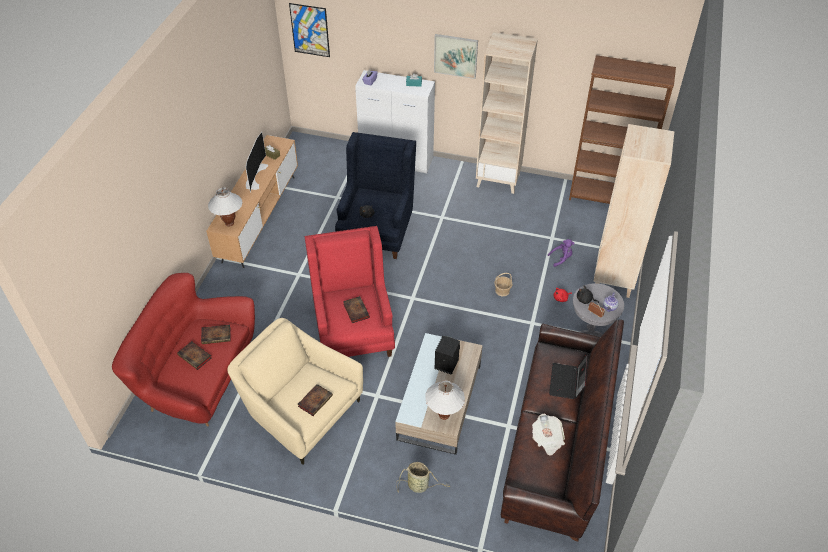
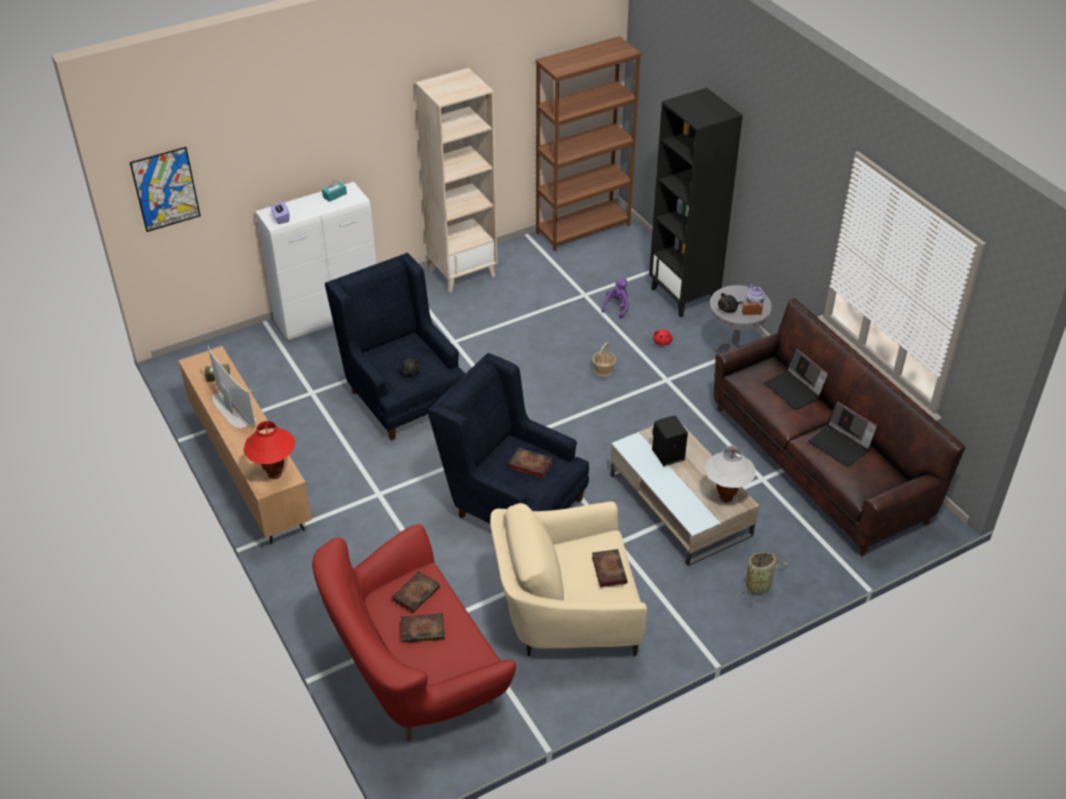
camera: 45 degrees left, 5 degrees down
white table lamp [208,187,243,227] -> red table lamp [244,421,295,479]
red armchair [305,226,395,357] -> blue armchair [427,353,589,524]
picture [434,34,478,79] -> none
newspaper [532,414,565,456] -> laptop [808,400,878,467]
beige bookcase [593,124,674,298] -> black bookcase [649,88,743,317]

